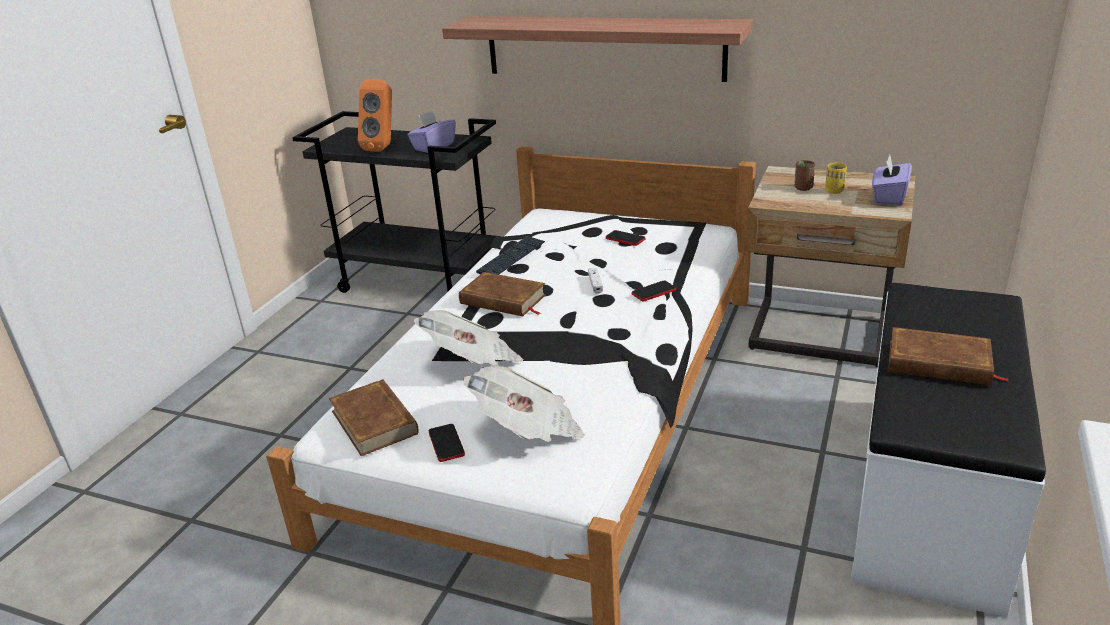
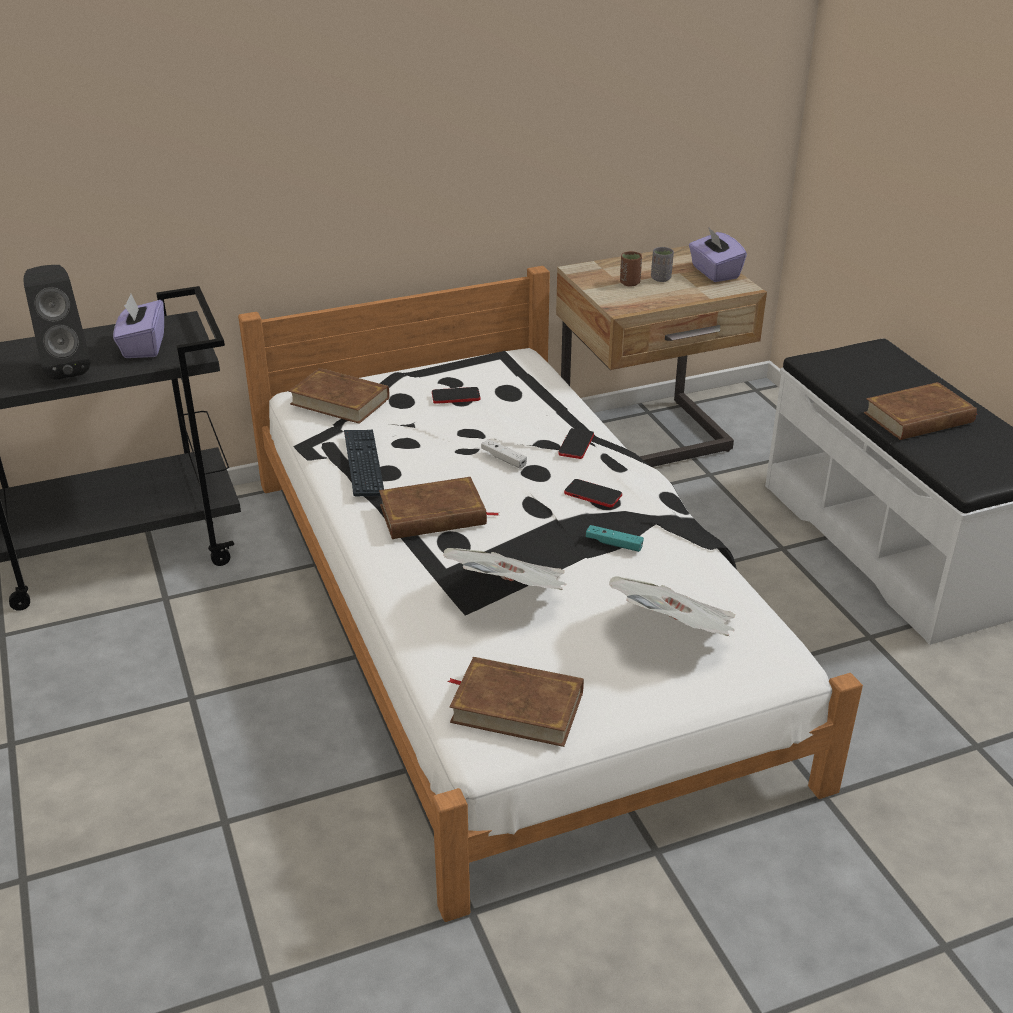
camera: 45 degrees left, 5 degrees up
orange speaker [358,79,392,152] -> black speaker [23,265,90,380]
phone [429,424,465,462] -> phone moved to [564,479,622,507]
shelf [442,16,753,82] -> none
yellow cup [825,163,847,194] -> grey cup [651,247,674,282]
none -> brown book [288,368,389,424]
none -> turquoise game controller [586,525,644,552]

